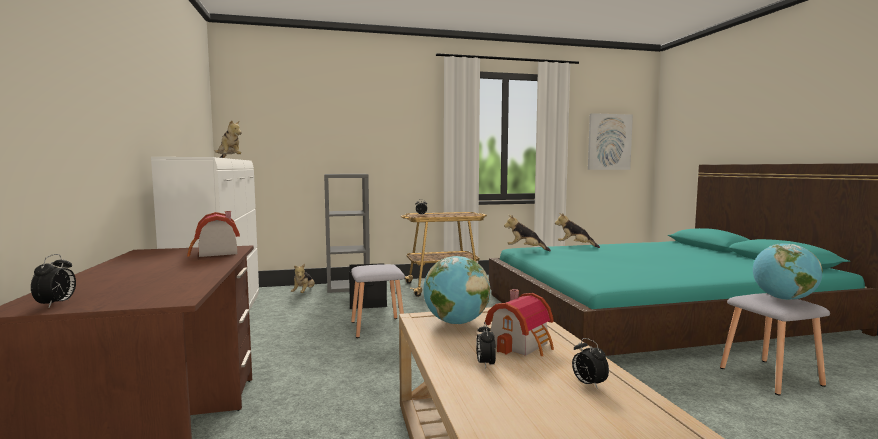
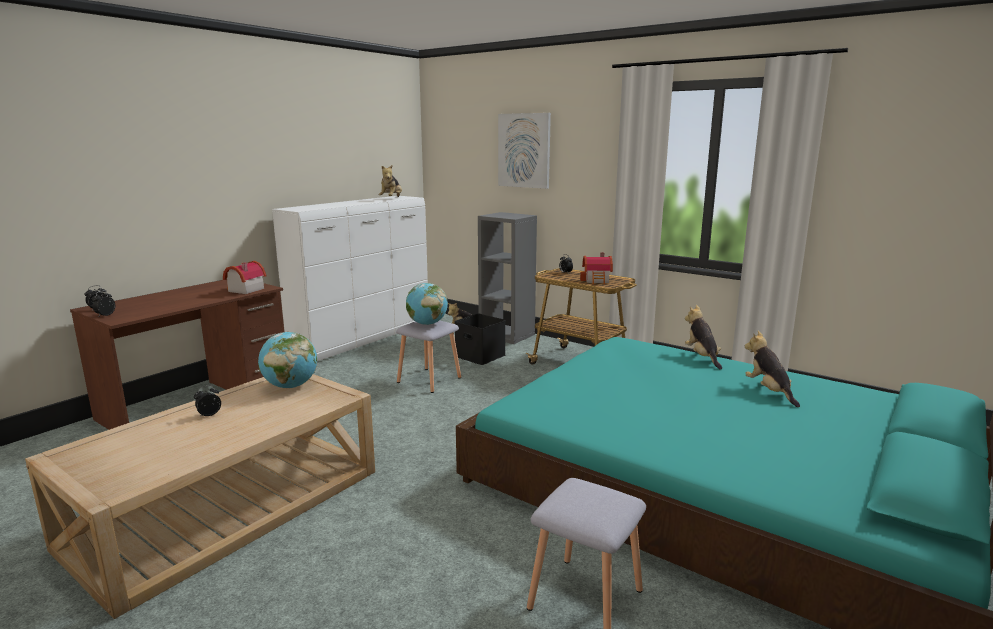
camera: 50 degrees right, 10 degrees up
toy house [485,289,554,356] -> toy house moved to [580,252,613,285]
plush toy [504,215,551,251] -> plush toy moved to [745,331,800,407]
alarm clock [572,338,609,390] -> alarm clock moved to [92,290,115,316]
picture [588,113,633,170] -> picture moved to [498,113,551,189]
globe [753,243,823,300] -> globe moved to [406,283,448,325]

